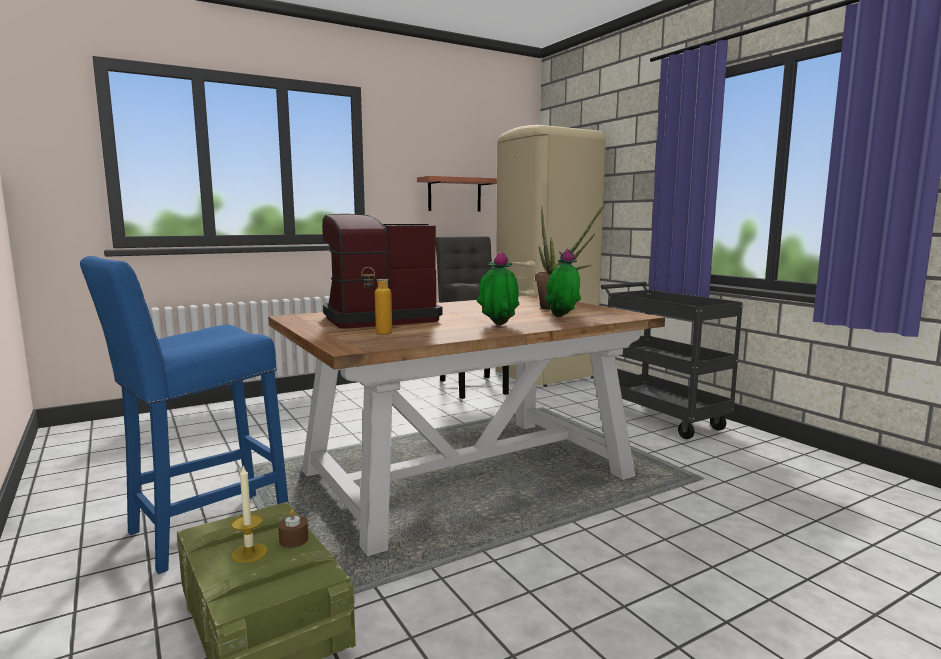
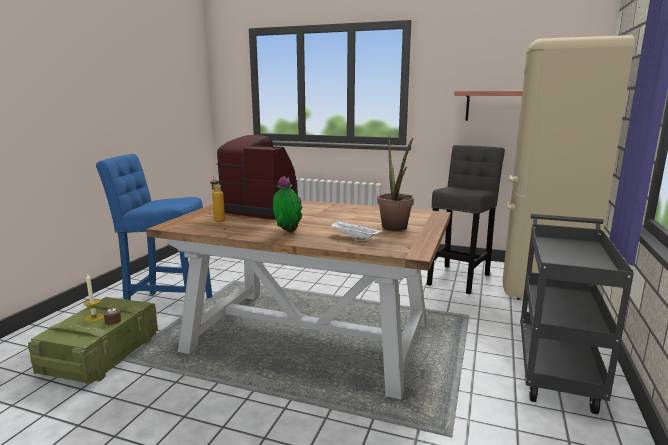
camera: 50 degrees right, 5 degrees up
potted plant [544,249,581,317] -> white tray [329,220,383,240]

